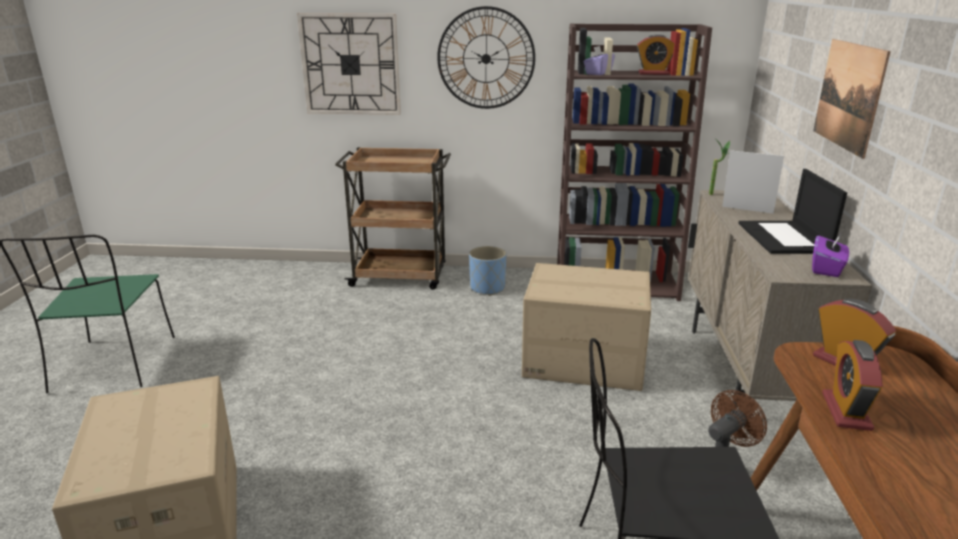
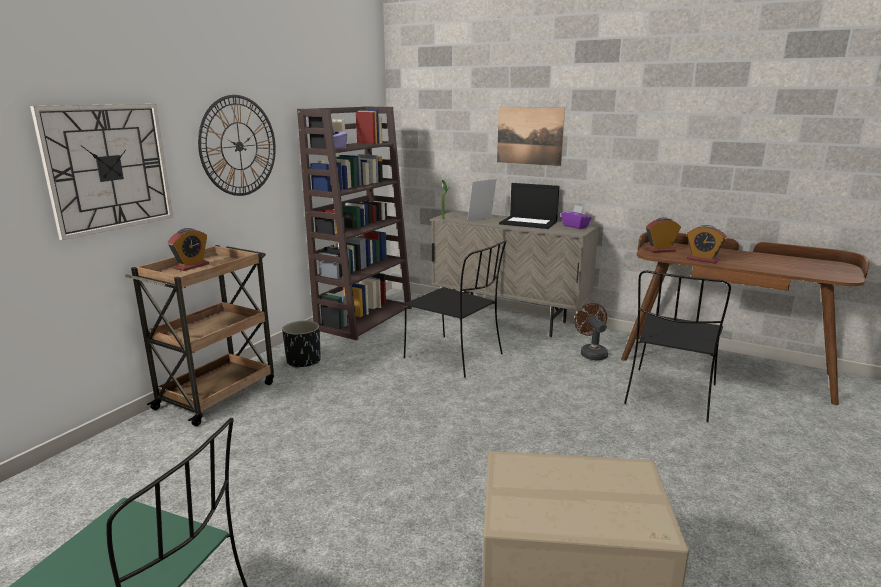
camera: 65 degrees left, 5 degrees down
blue planter [469,246,507,296] -> black planter [282,321,321,369]
cardboard box [522,263,651,391] -> black chair [404,240,507,378]
alarm clock [637,34,675,75] -> alarm clock moved to [168,228,209,271]

